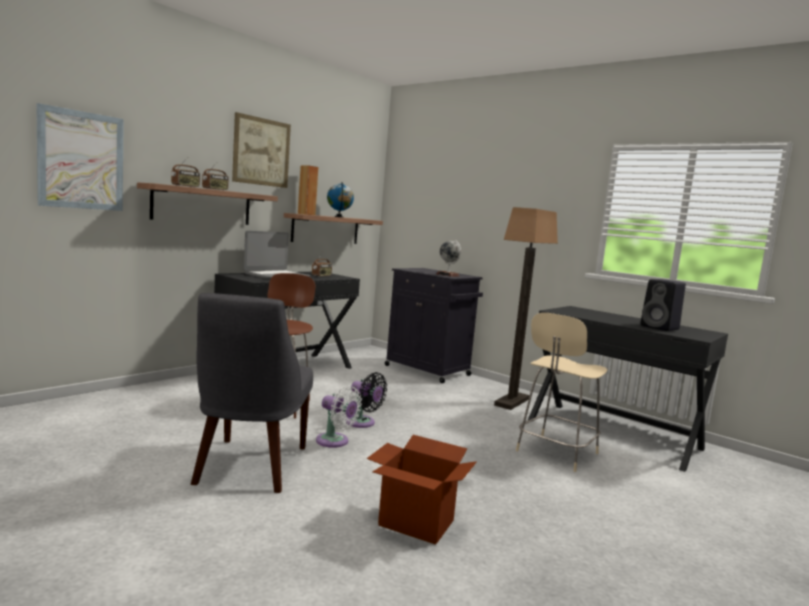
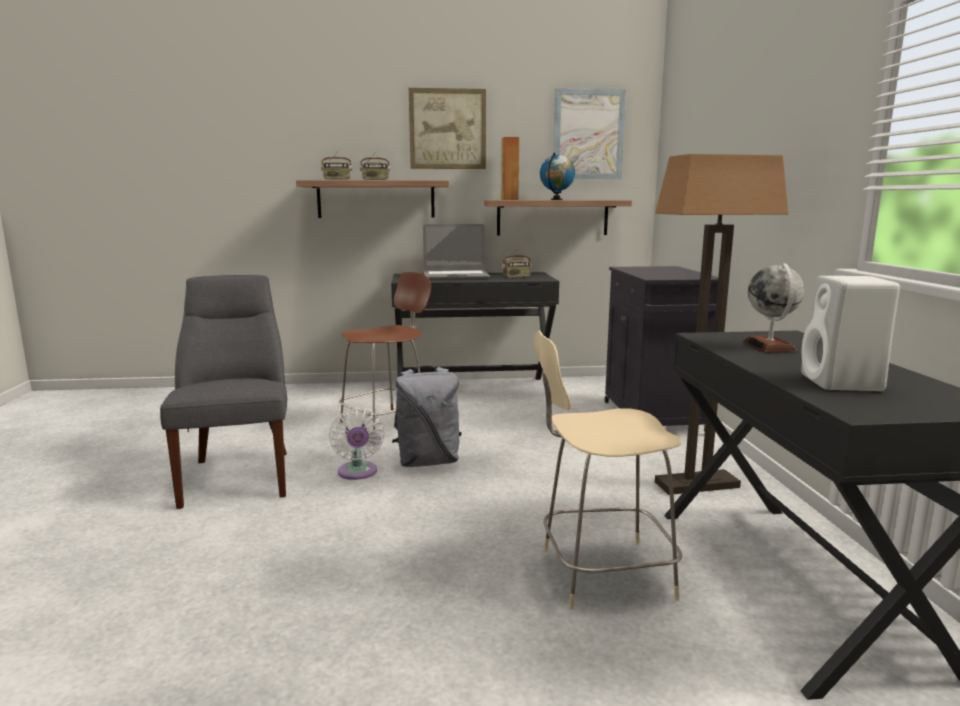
camera: 45 degrees right, 5 degrees up
picture [36,103,124,211] -> picture moved to [554,88,626,179]
grey chair [191,293,313,493] -> grey chair turned 120 degrees clockwise [160,275,288,509]
black fan [346,372,387,428] -> grey backpack [392,366,462,467]
cardboard box [367,435,477,545] -> none
globe [436,240,461,277] -> globe moved to [743,263,804,353]
black speaker [640,279,686,331] -> white speaker [801,276,900,391]

